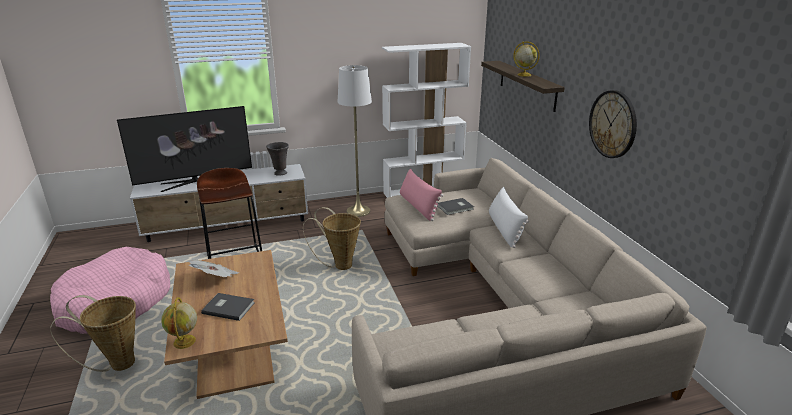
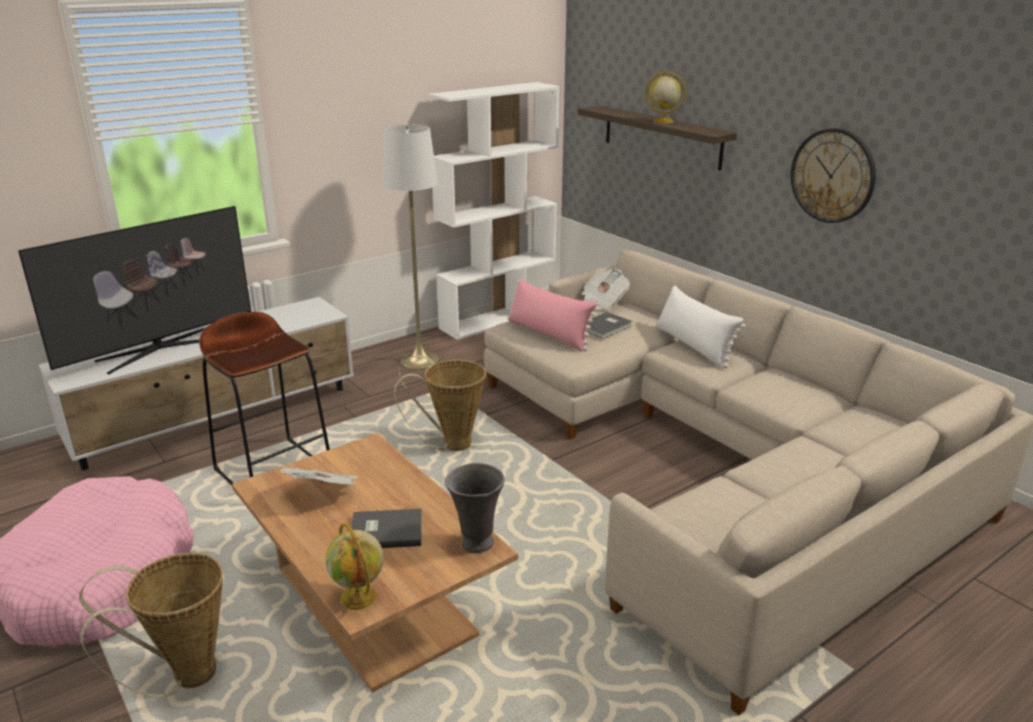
camera: 20 degrees left, 0 degrees up
grey vase [266,142,289,176] -> grey vase moved to [445,463,505,553]
none -> newspaper [582,269,630,310]

